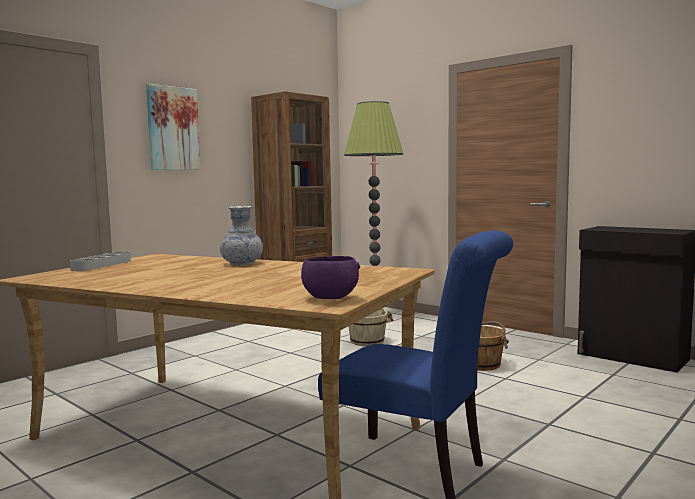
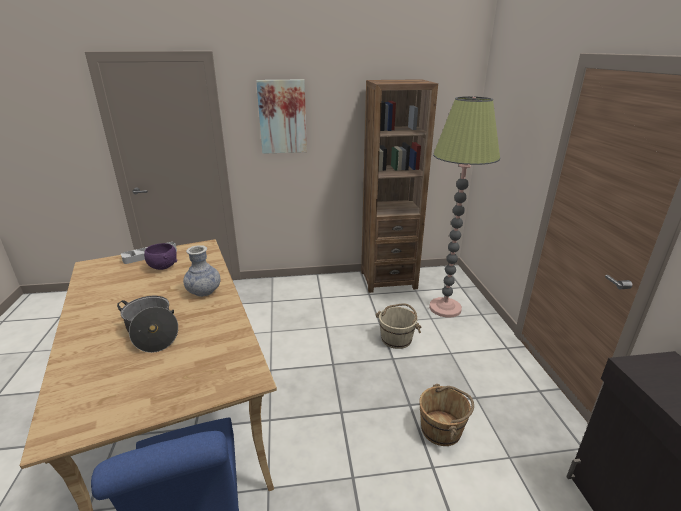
camera: 40 degrees right, 20 degrees up
purple bowl [301,256,360,299] -> purple bowl moved to [144,243,177,270]
none -> cooking pot [117,296,178,353]

